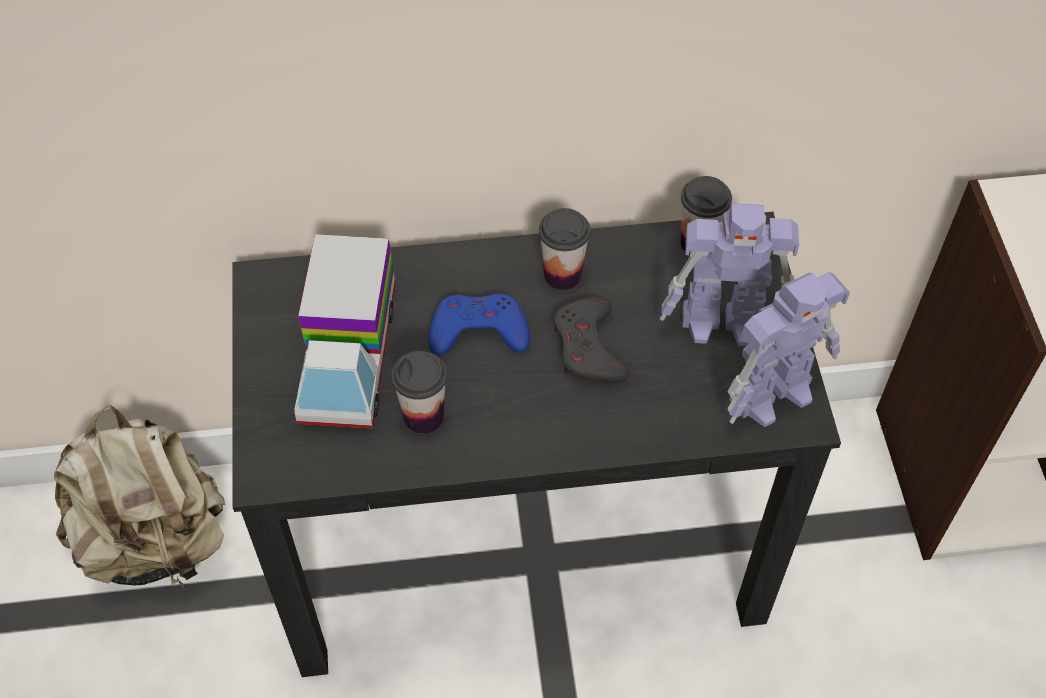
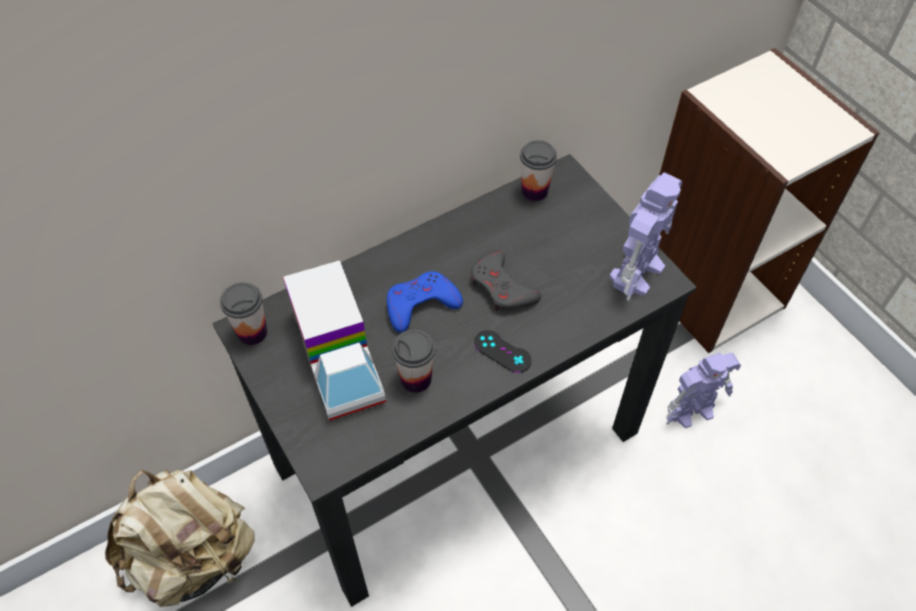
camera: 25 degrees left, 0 degrees up
cup [539,208,590,290] -> cup moved to [220,282,267,345]
toy robot [660,203,799,346] -> toy robot moved to [666,353,741,428]
none -> black game controller [474,330,532,373]

